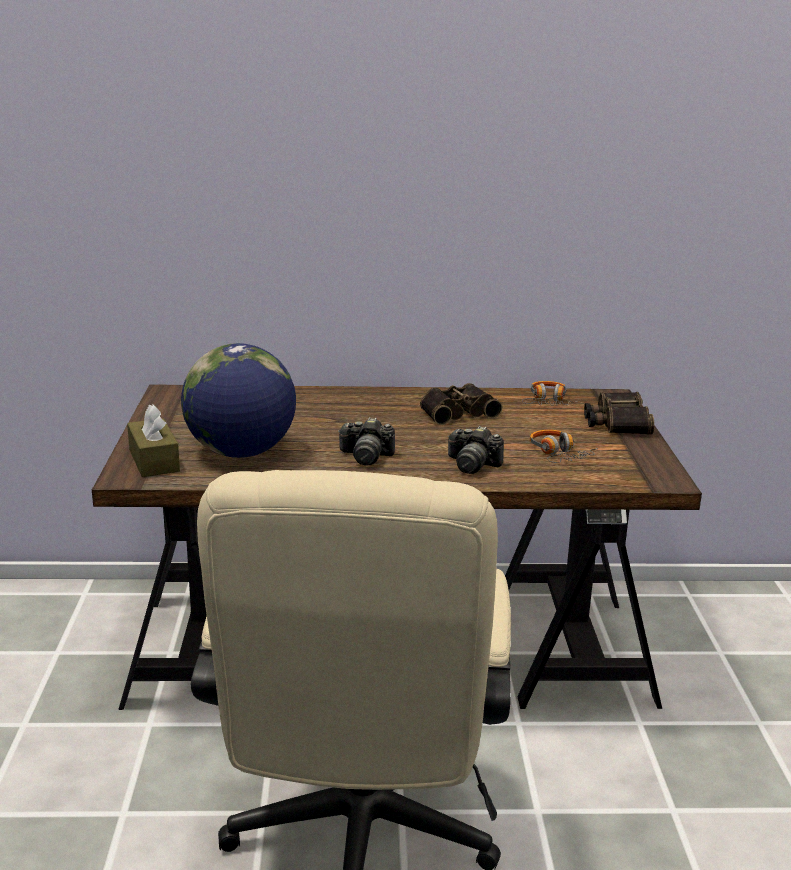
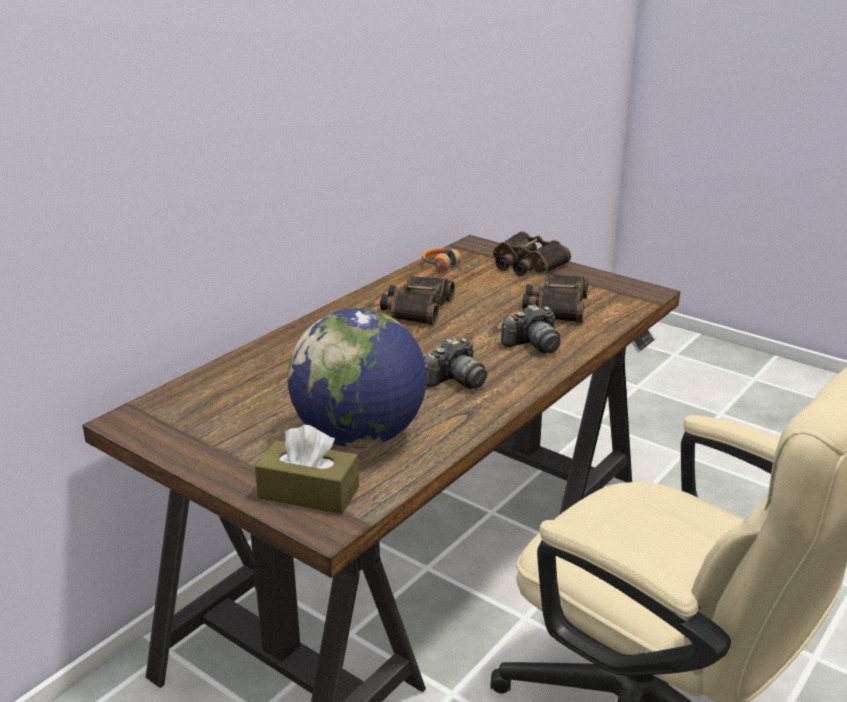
camera: 50 degrees left, 5 degrees up
headphones [530,430,598,463] -> binoculars [522,275,588,323]

